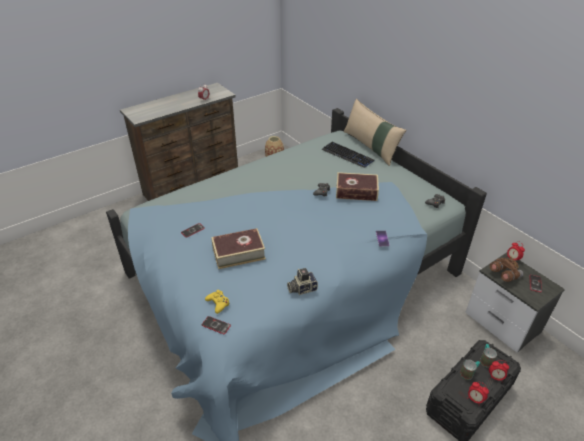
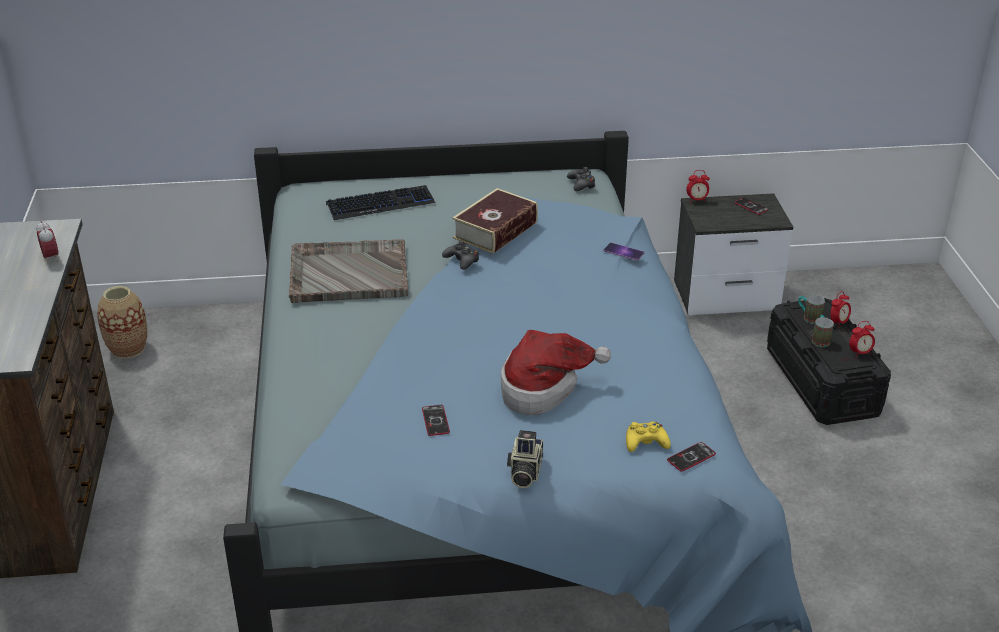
camera: 60 degrees left, 5 degrees down
book [211,228,266,269] -> hat [501,330,611,415]
camera [287,268,318,295] -> camera moved to [507,430,543,488]
beige pillow [344,99,406,166] -> none
brown binoculars [490,257,524,282] -> none
none -> grey tray [289,239,408,303]

